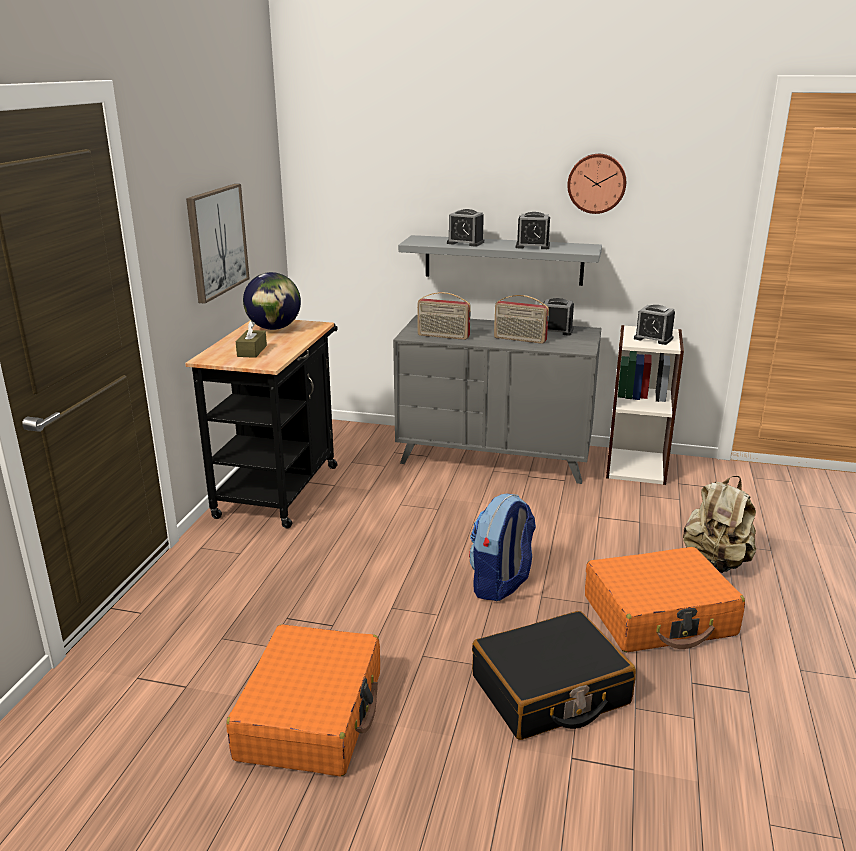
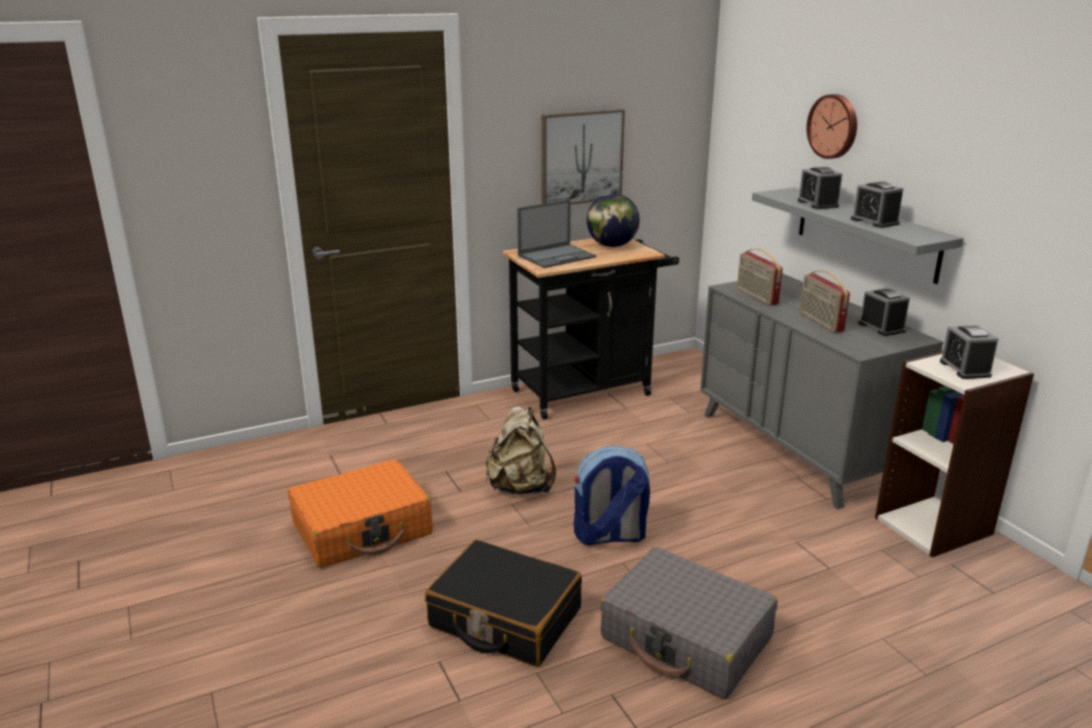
camera: 50 degrees right, 0 degrees up
brown tissue box [236,321,267,358] -> laptop [517,200,596,268]
wall clock [567,154,626,214] -> wall clock moved to [807,94,857,159]
orange suitcase [585,547,745,652] -> grey suitcase [600,547,778,699]
beige backpack [683,476,756,573] -> beige backpack moved to [486,406,556,494]

